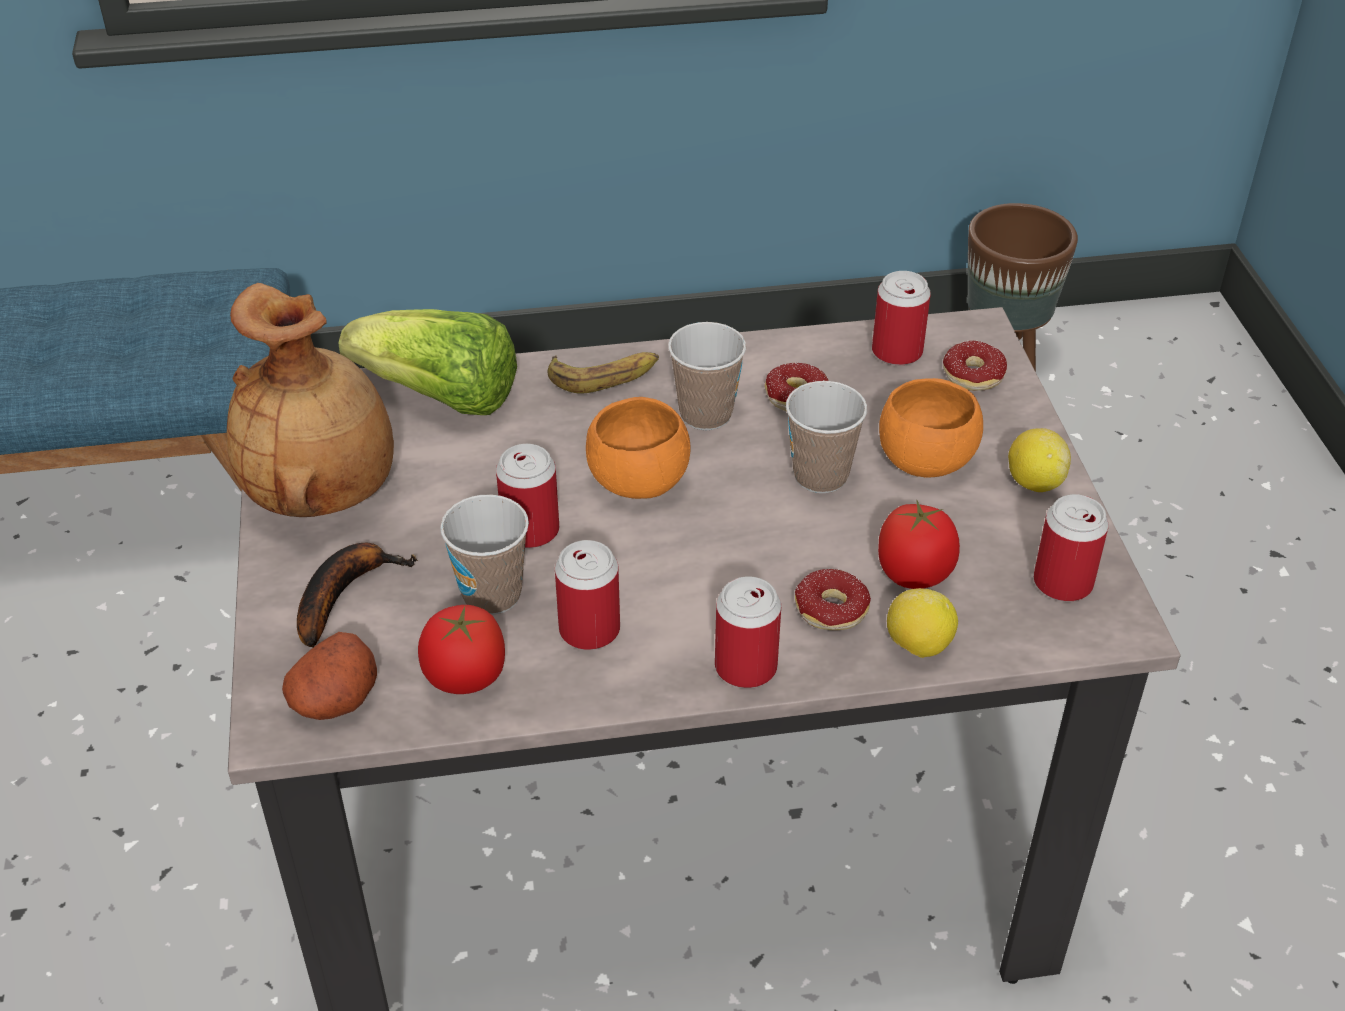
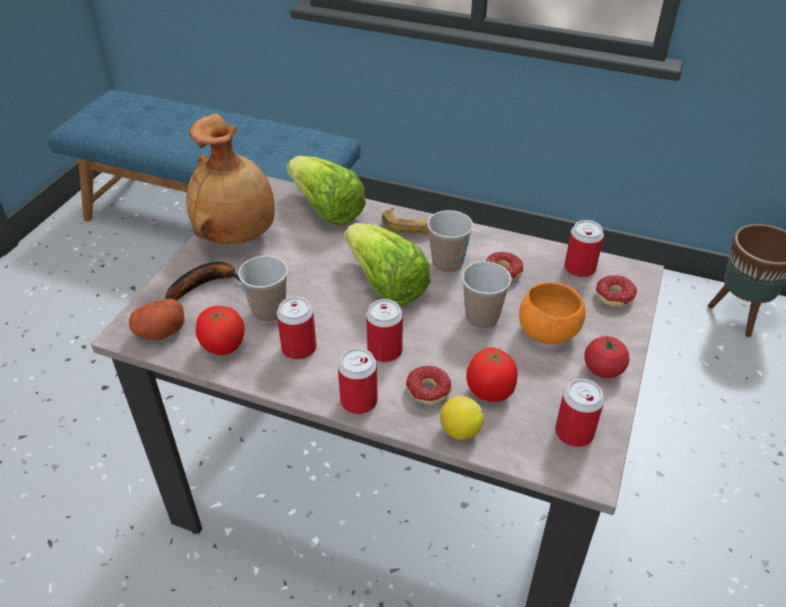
camera: 30 degrees right, 0 degrees up
can [496,444,559,548] -> can moved to [366,299,403,362]
orange bowl [586,397,690,499] -> lettuce [344,223,431,306]
lemon [1008,428,1071,492] -> tomato [584,336,629,378]

